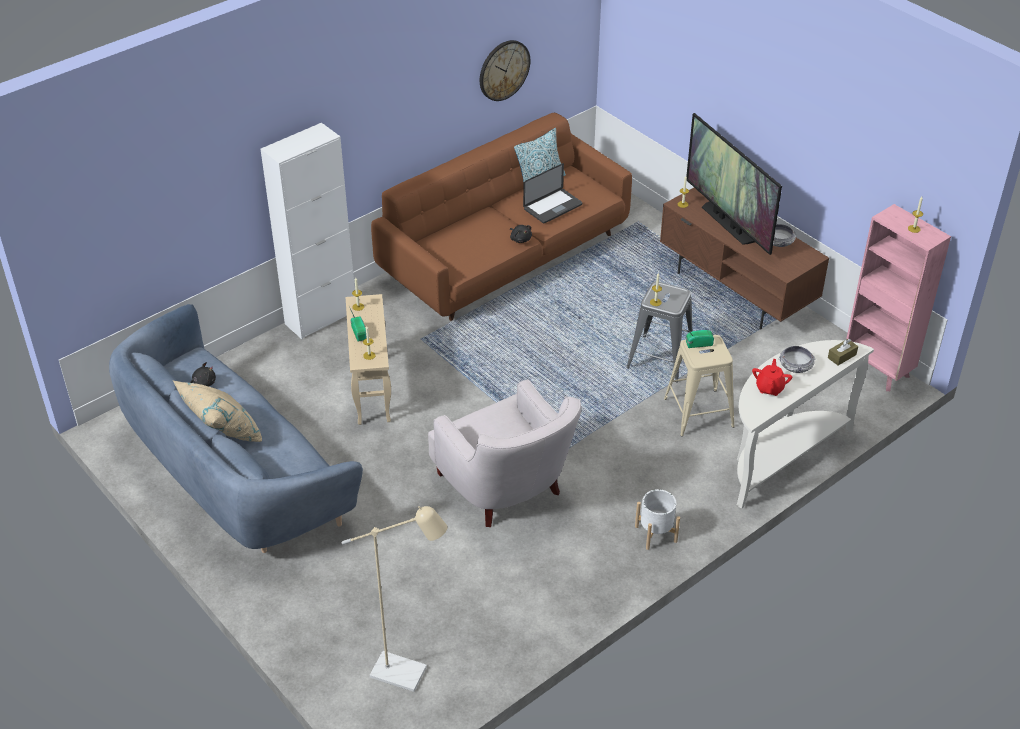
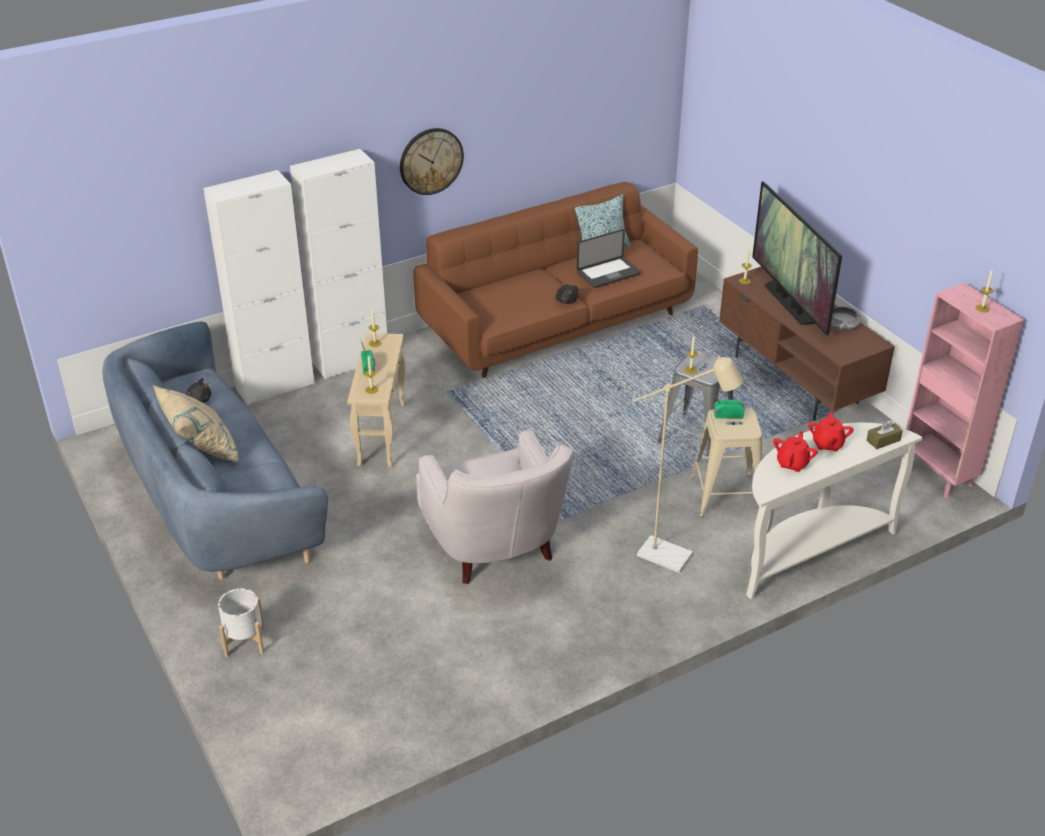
camera: 10 degrees right, 5 degrees down
beige floor lamp [342,506,447,692] -> beige floor lamp moved to [632,355,744,573]
wall clock [480,40,530,101] -> wall clock moved to [400,128,464,195]
white planter [635,489,680,550] -> white planter moved to [218,588,265,657]
bowl [779,346,816,373] -> red teapot [808,412,854,452]
none -> white cabinet [203,170,315,405]

